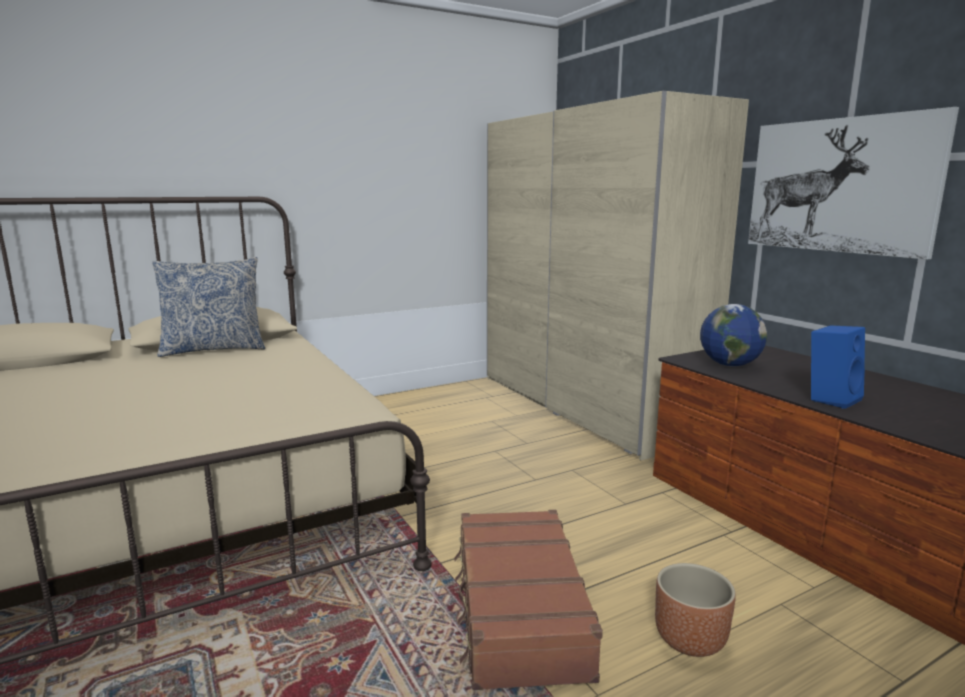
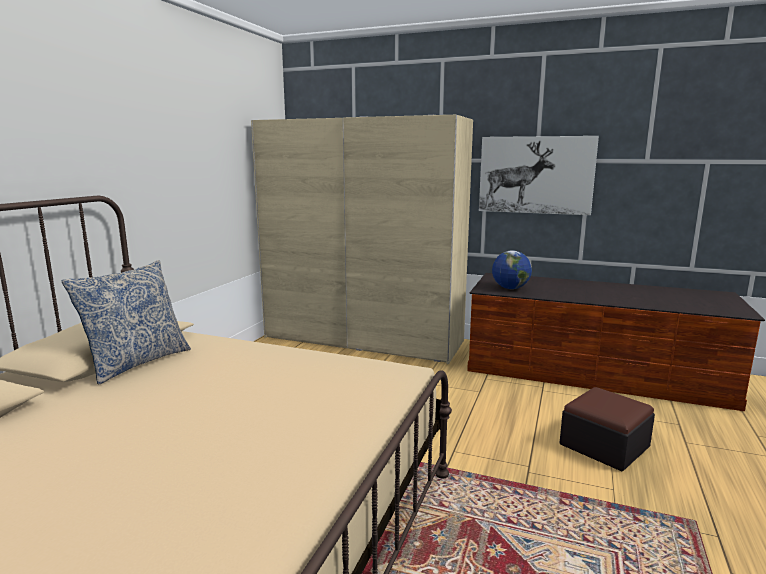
camera: 40 degrees left, 0 degrees up
brown suitcase [454,510,603,690] -> none
brown planter [655,563,736,657] -> ottoman [560,387,655,471]
blue speaker [811,325,865,409] -> none

